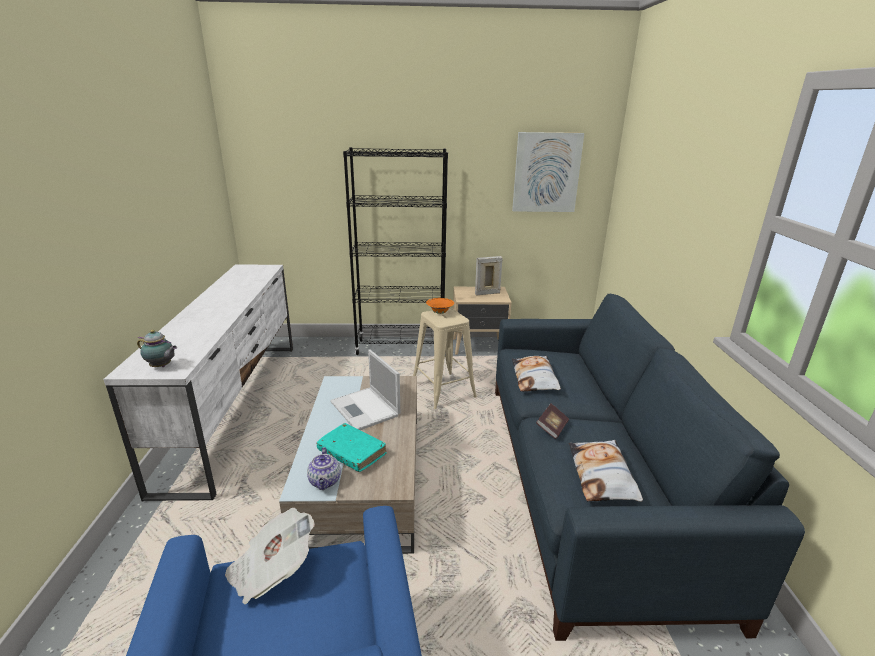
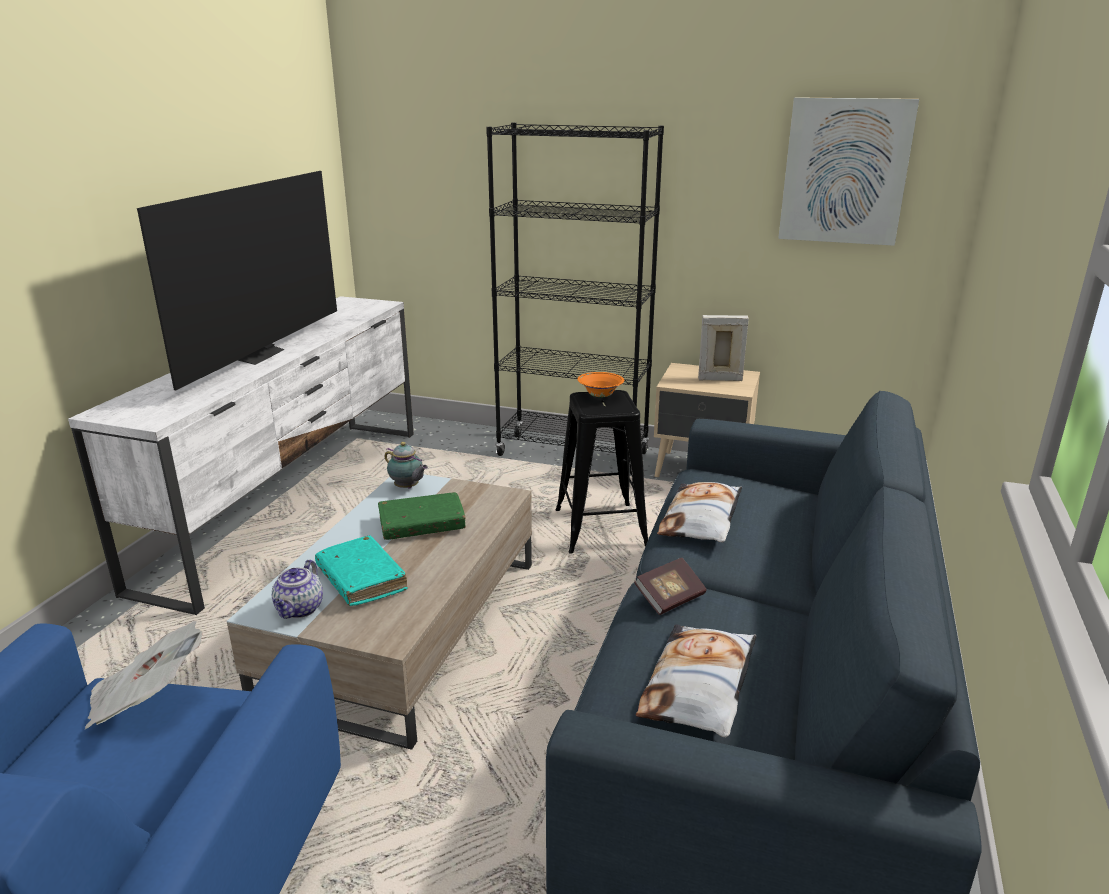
camera: 20 degrees right, 0 degrees up
teapot [137,330,177,367] -> teapot moved to [384,442,428,489]
laptop [330,349,400,430] -> green book [378,492,466,540]
beige stool [413,308,477,409] -> black stool [556,390,648,554]
none -> television [137,171,337,390]

